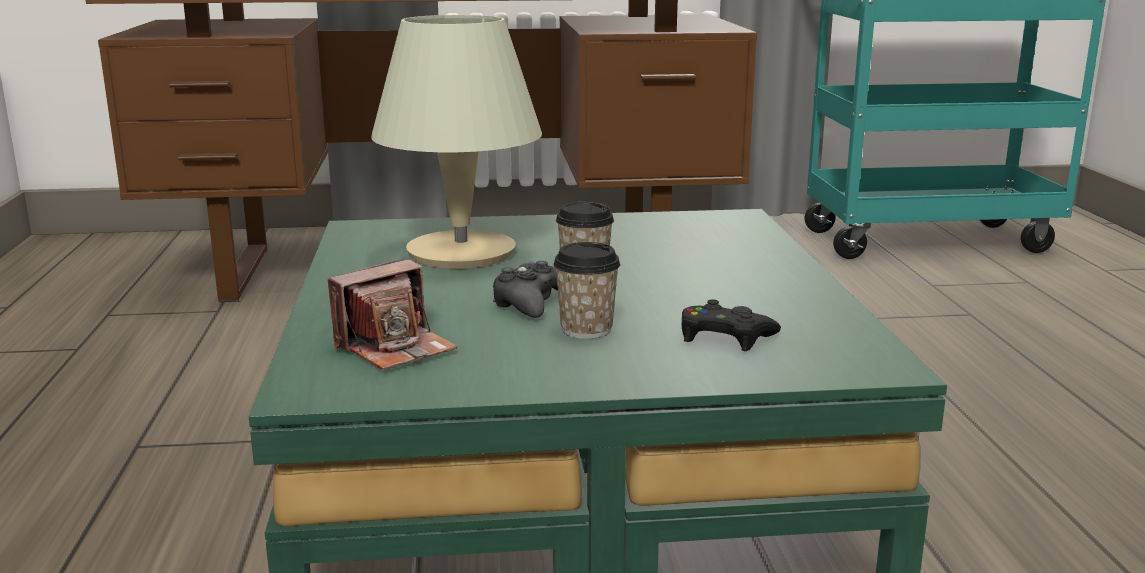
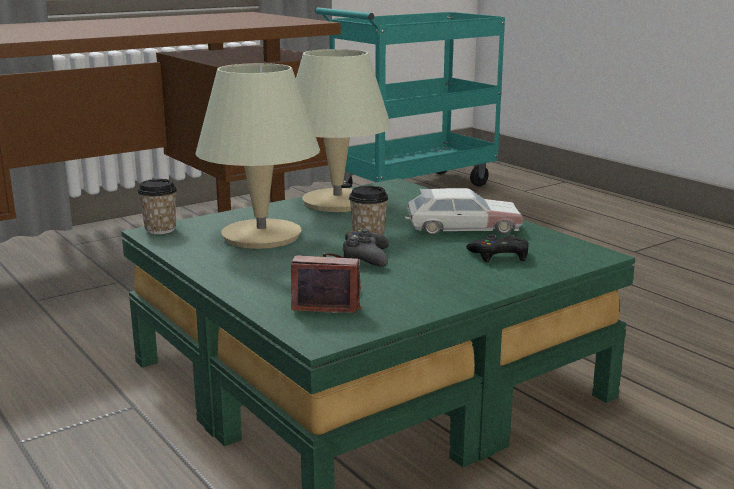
camera: 30 degrees left, 0 degrees up
camera [328,258,458,370] -> camera turned 105 degrees counterclockwise [291,253,361,313]
cup [553,242,621,339] -> cup moved to [137,179,177,234]
none -> beige table lamp [296,49,391,212]
none -> toy car [405,188,524,235]

